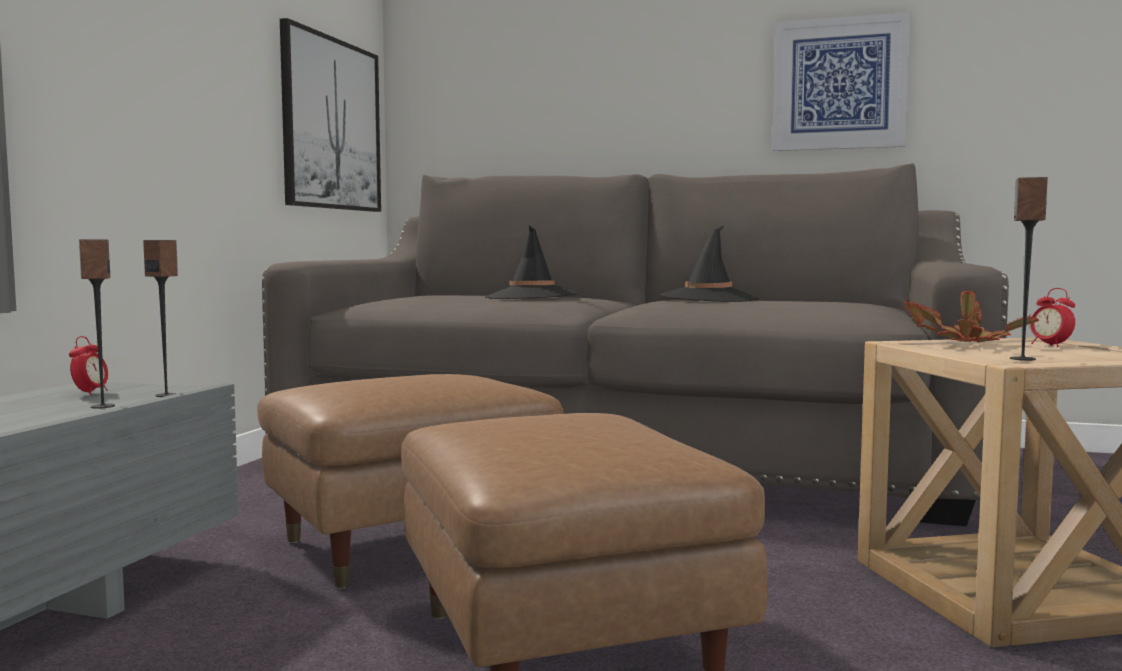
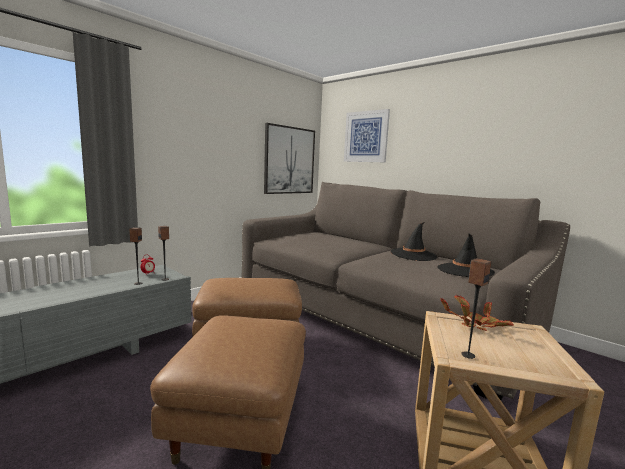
camera: 25 degrees right, 5 degrees up
black hat [485,225,579,299] -> black hat moved to [437,233,495,277]
picture [772,12,911,151] -> picture moved to [344,109,390,162]
alarm clock [1030,288,1075,347] -> none

